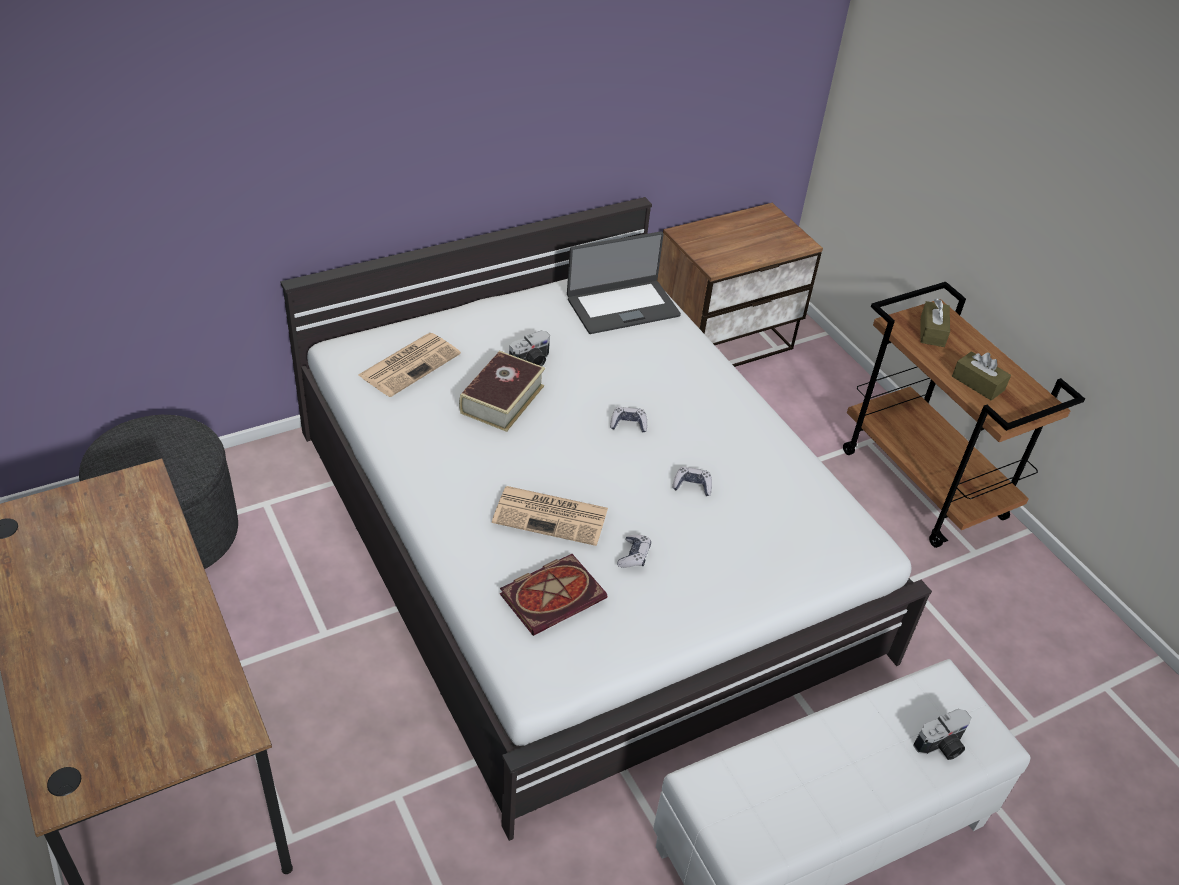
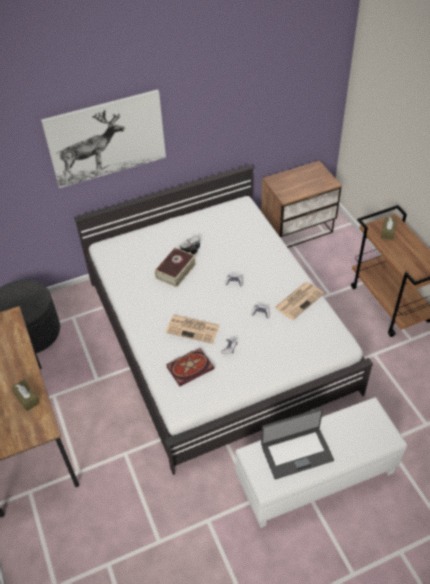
camera: 10 degrees right, 5 degrees up
newspaper [358,333,461,397] -> newspaper moved to [274,282,324,320]
laptop [567,231,681,334] -> laptop moved to [261,408,334,479]
camera [913,709,971,760] -> none
brown tissue box [952,351,1011,401] -> brown tissue box moved to [11,380,40,411]
none -> picture [41,89,166,188]

